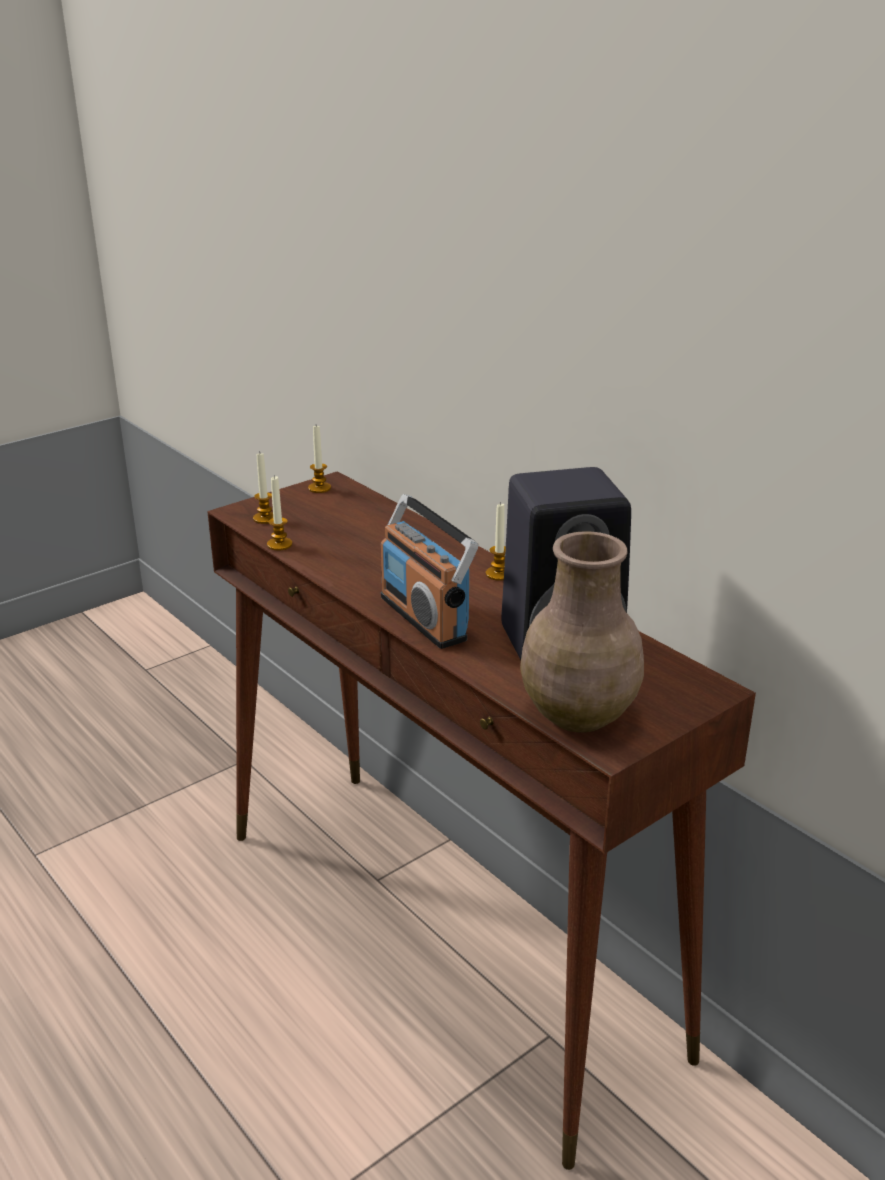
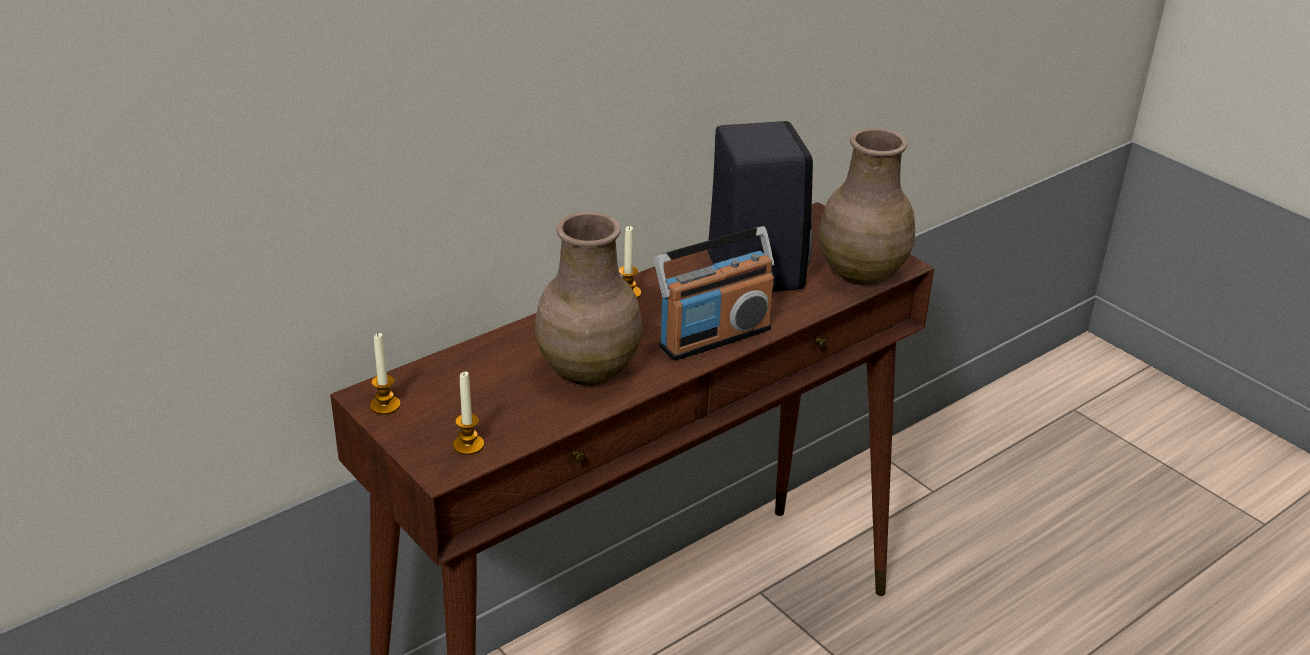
camera: 90 degrees left, 5 degrees up
candle [267,475,292,551] -> none
none -> brown vase [535,212,642,386]

